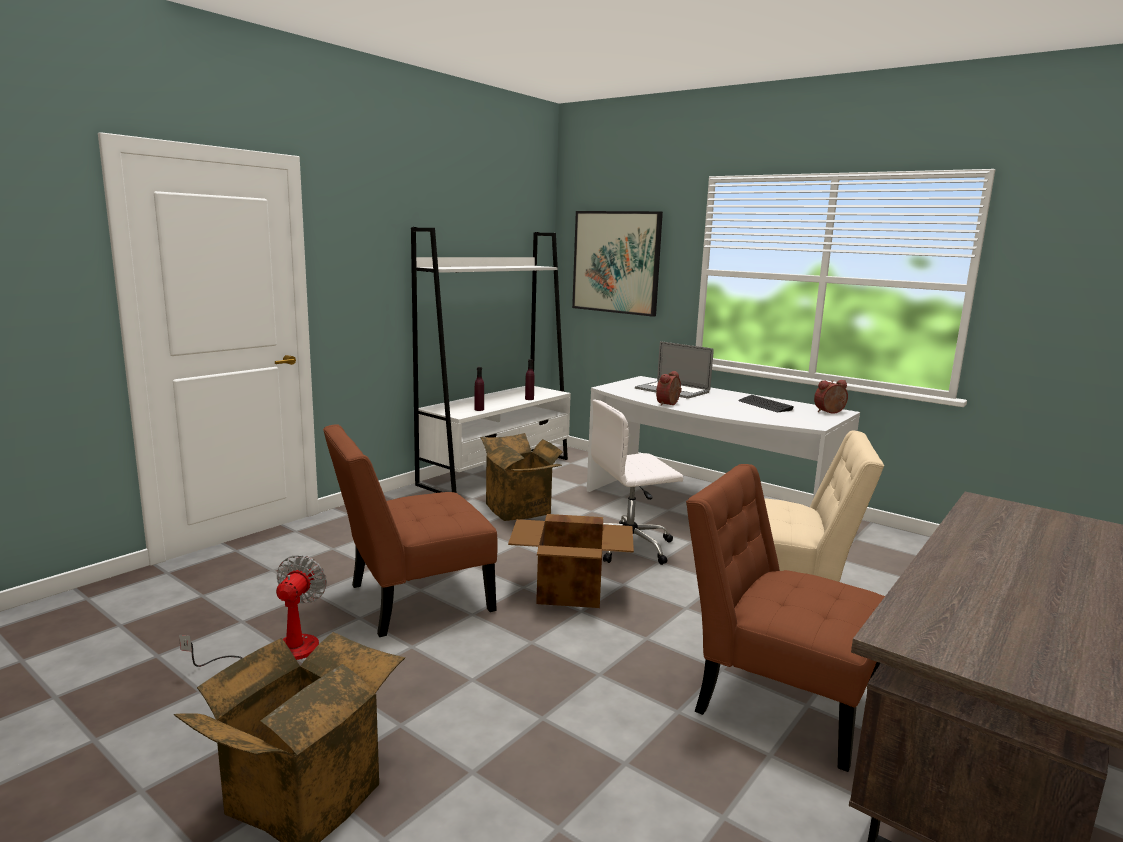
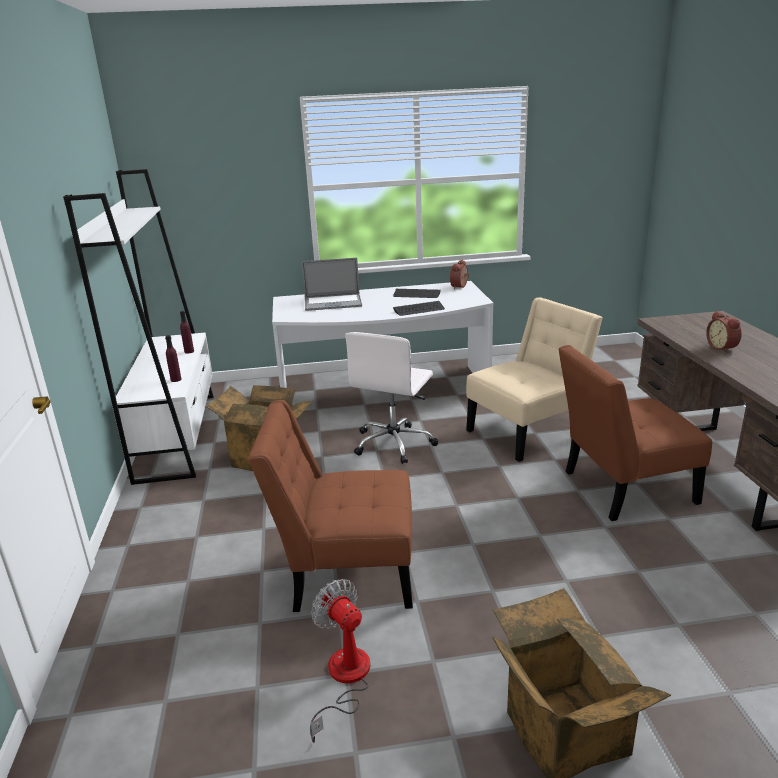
camera: 45 degrees left, 10 degrees up
brown chair [323,424,498,637] -> brown chair turned 75 degrees clockwise [248,400,413,612]
cardboard box [508,514,634,608] -> none
picture [572,211,663,317] -> none
alarm clock [656,371,682,406] -> alarm clock moved to [706,311,742,353]
none -> keyboard [393,301,445,316]

